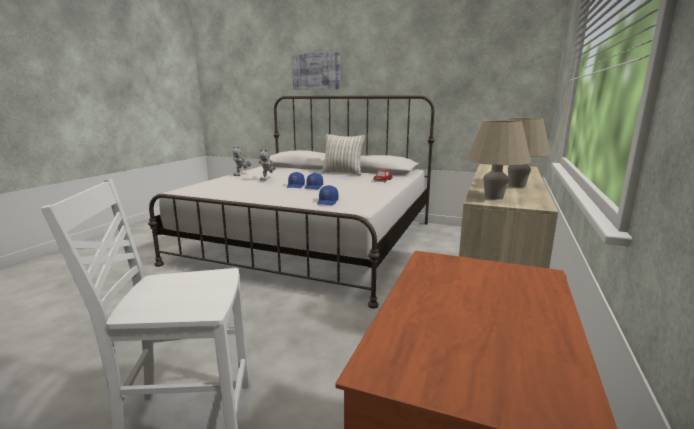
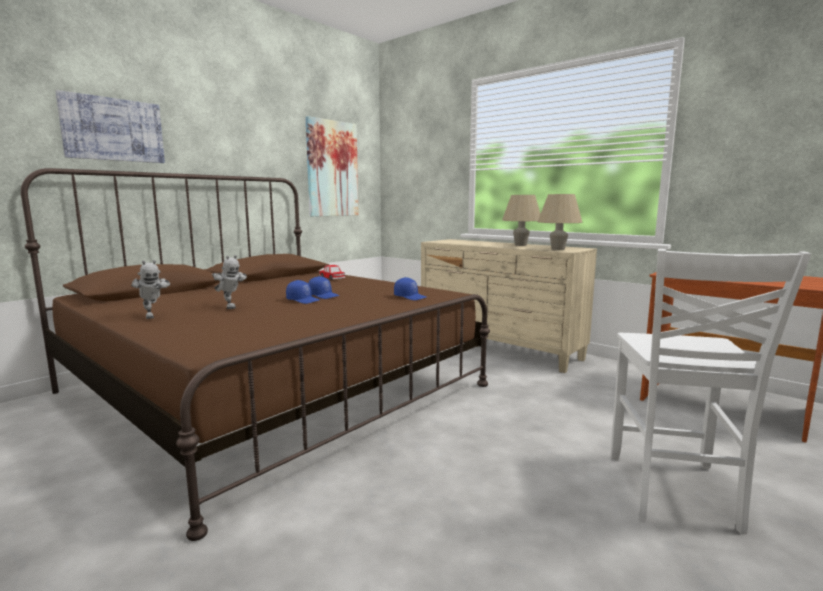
camera: 70 degrees left, 5 degrees down
white bed [148,95,435,309] -> brown bed [21,168,490,541]
pillow [322,134,365,175] -> none
none -> picture [305,116,358,217]

